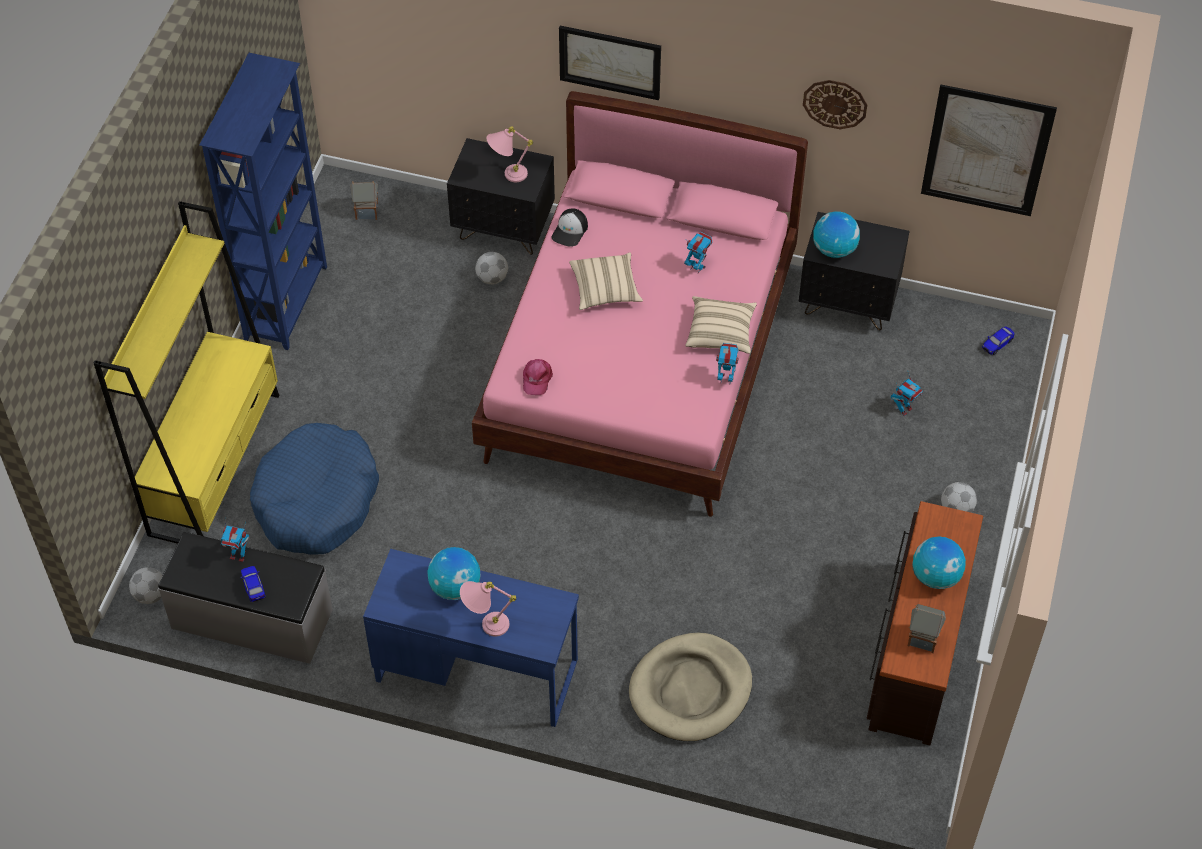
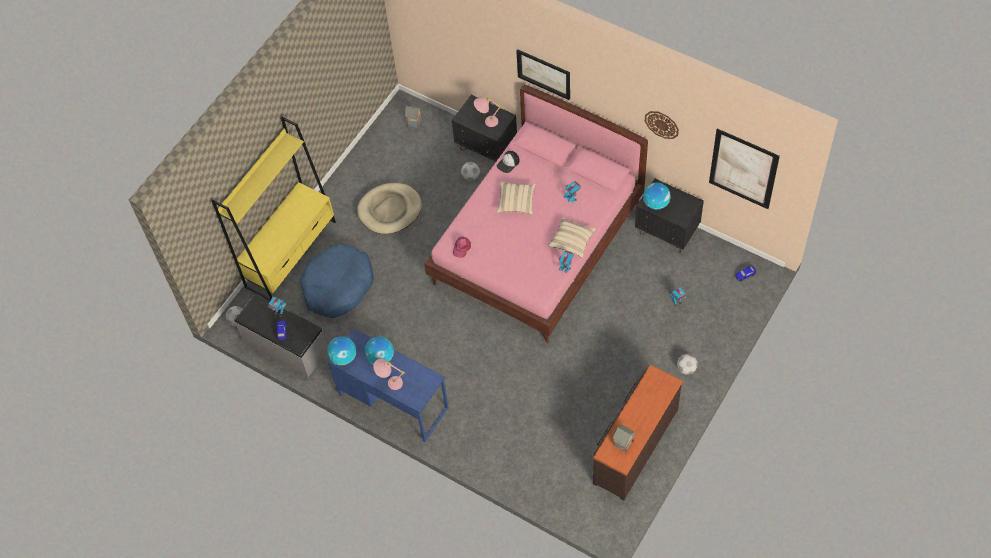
camera: 20 degrees right, 5 degrees up
blue bookcase [199,53,327,350] -> none
beige dog bed [629,633,752,741] -> beige dog bed moved to [357,183,422,234]
globe [912,536,966,589] -> globe moved to [327,336,357,365]

